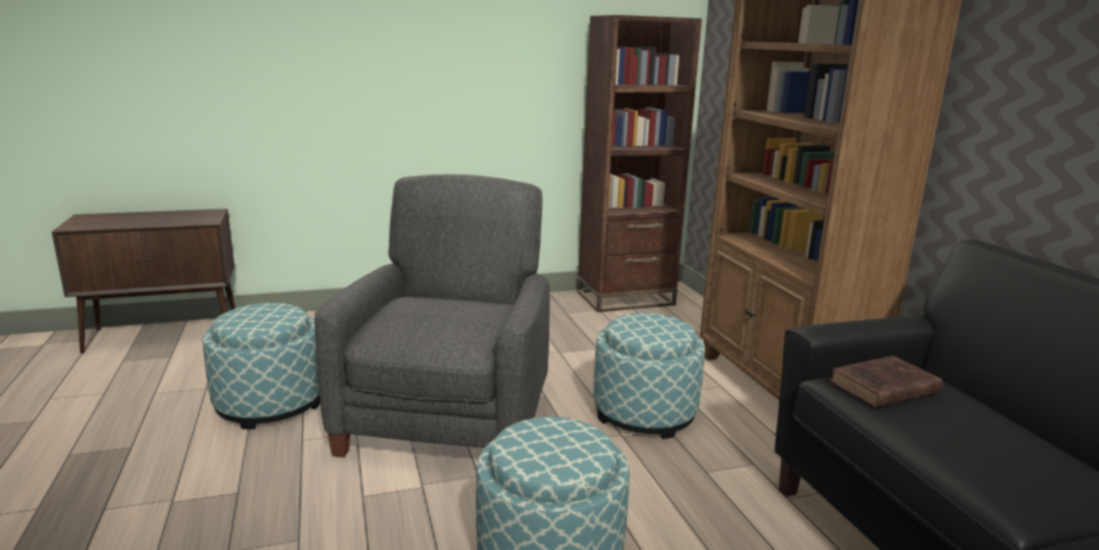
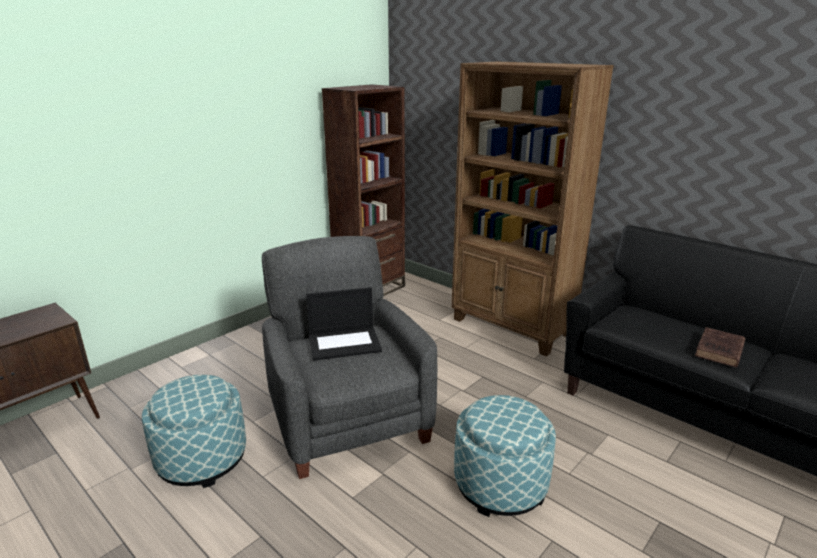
camera: 30 degrees left, 5 degrees up
ottoman [593,313,705,439] -> none
brown book [830,356,943,407] -> brown book moved to [695,327,745,367]
none -> laptop [306,287,382,361]

